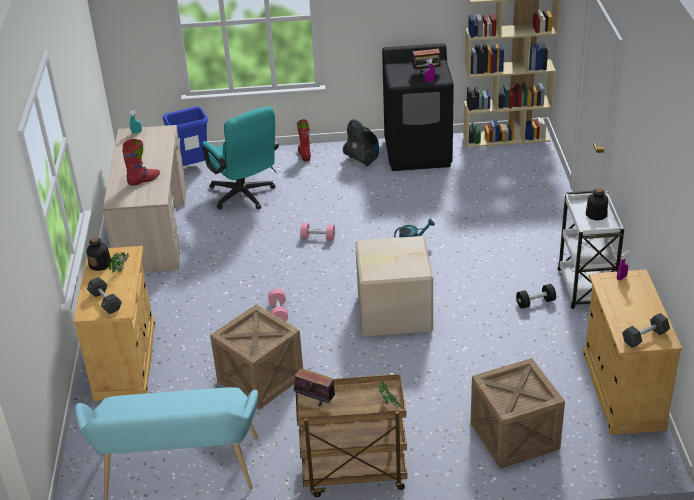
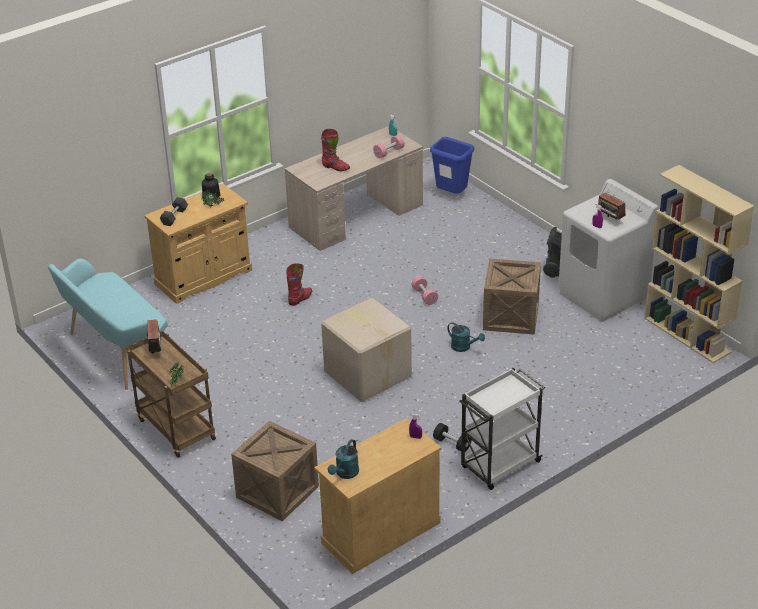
camera: 55 degrees right, 0 degrees up
turquoise office chair [202,106,279,210] -> none
crate [210,304,303,410] -> crate moved to [483,258,541,335]
pink dumbbell [268,289,288,322] -> pink dumbbell moved to [373,135,404,159]
red boot [297,119,311,161] -> red boot moved to [287,264,312,306]
black washing machine [382,43,454,171] -> white washing machine [558,179,658,322]
bottle [586,188,608,221] -> none
black dumbbell [622,313,670,348] -> turquoise watering can [328,439,359,479]

